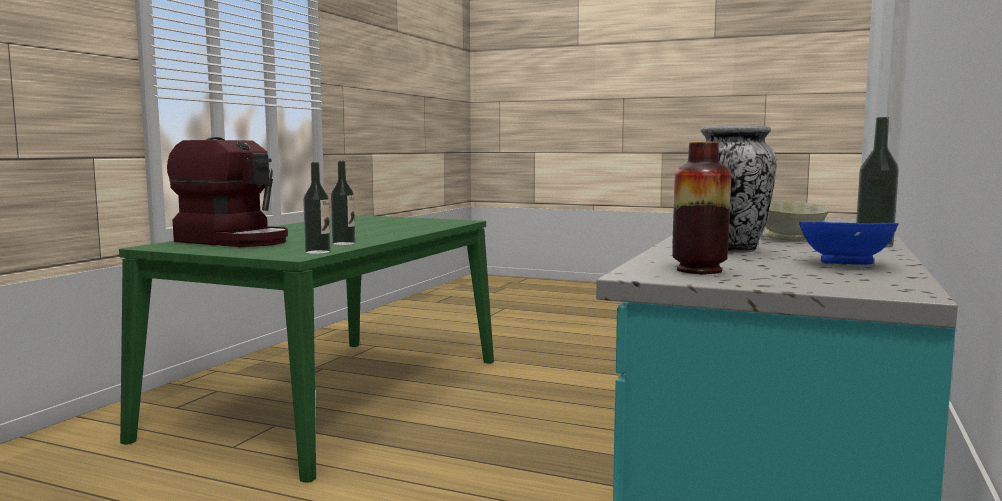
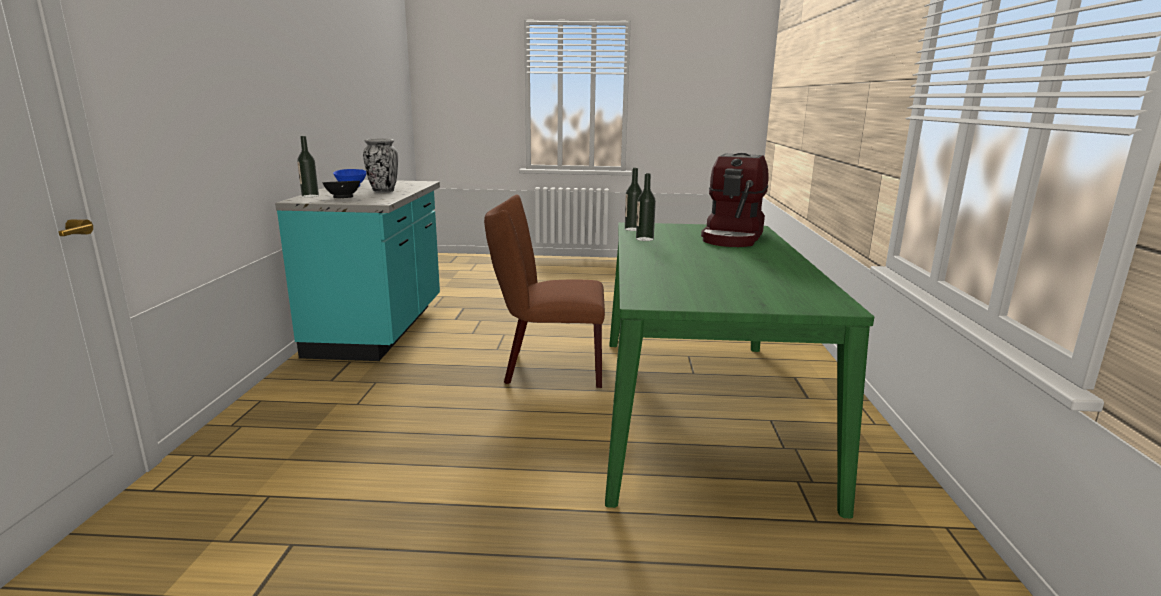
camera: 160 degrees right, 10 degrees up
coffee machine [167,137,288,247] -> coffee machine turned 75 degrees counterclockwise [701,153,769,247]
vase [672,142,731,274] -> none
beige bowl [765,201,829,241] -> black bowl [322,181,360,198]
none -> brown chair [484,195,605,388]

